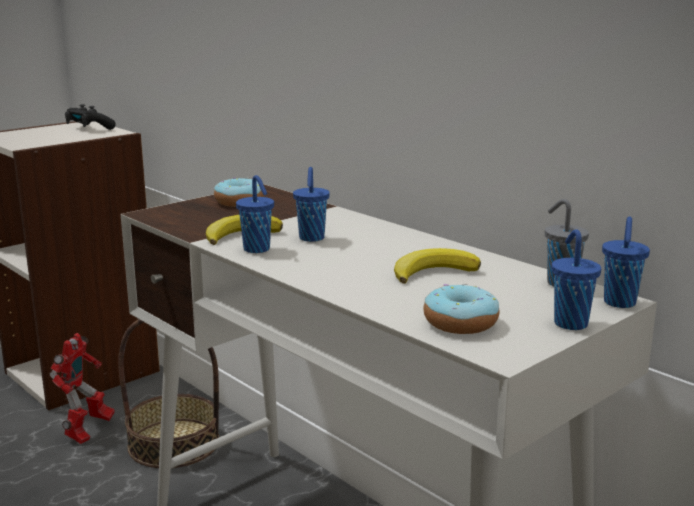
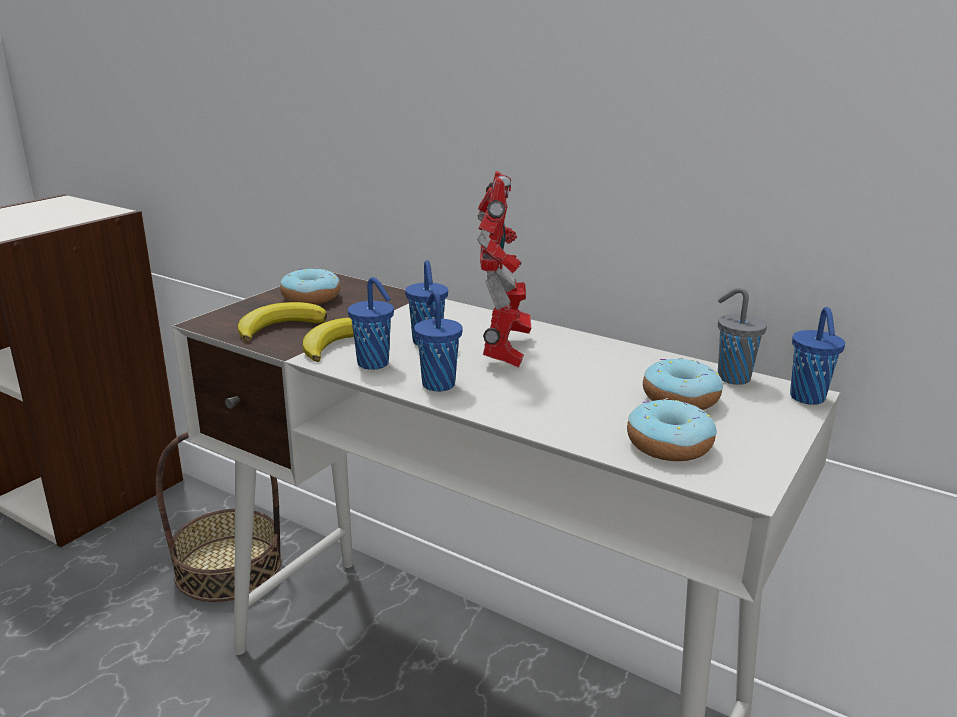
camera: 15 degrees left, 5 degrees up
toy robot [50,333,115,444] -> toy robot moved to [478,171,531,368]
black game controller [65,104,115,130] -> none
banana [394,248,481,284] -> banana moved to [238,302,327,342]
blue cup [552,229,601,330] -> blue cup moved to [414,291,463,392]
none -> donut [643,357,723,410]

